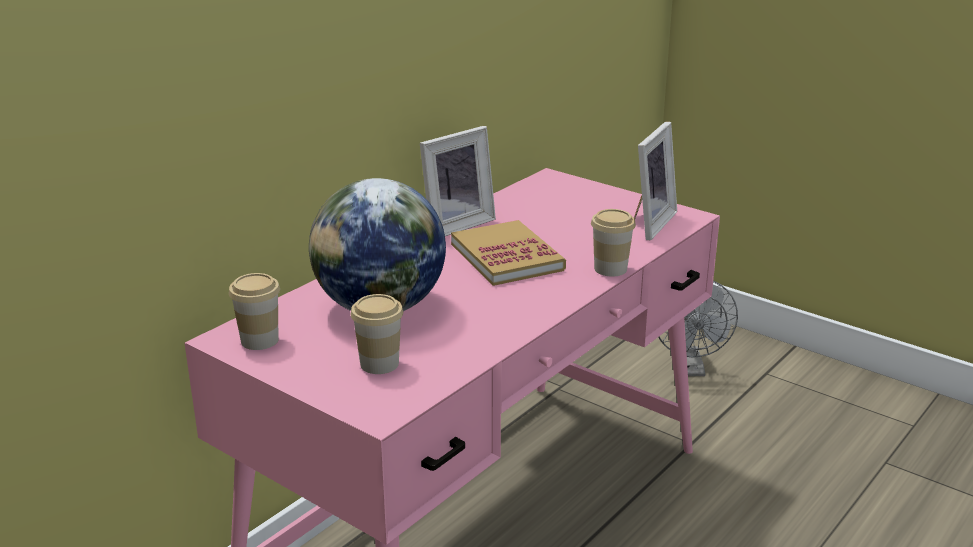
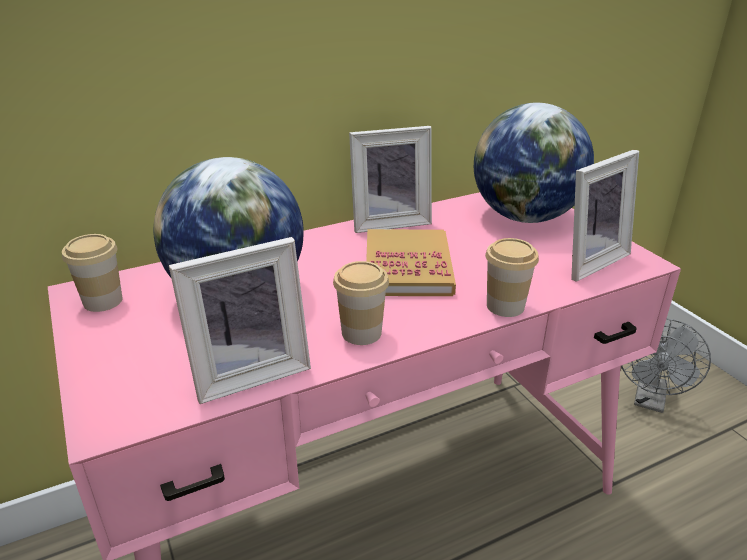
camera: 25 degrees right, 5 degrees up
cup [351,294,403,374] -> cup moved to [333,261,389,345]
none -> picture frame [169,237,311,404]
none -> globe [474,103,594,223]

